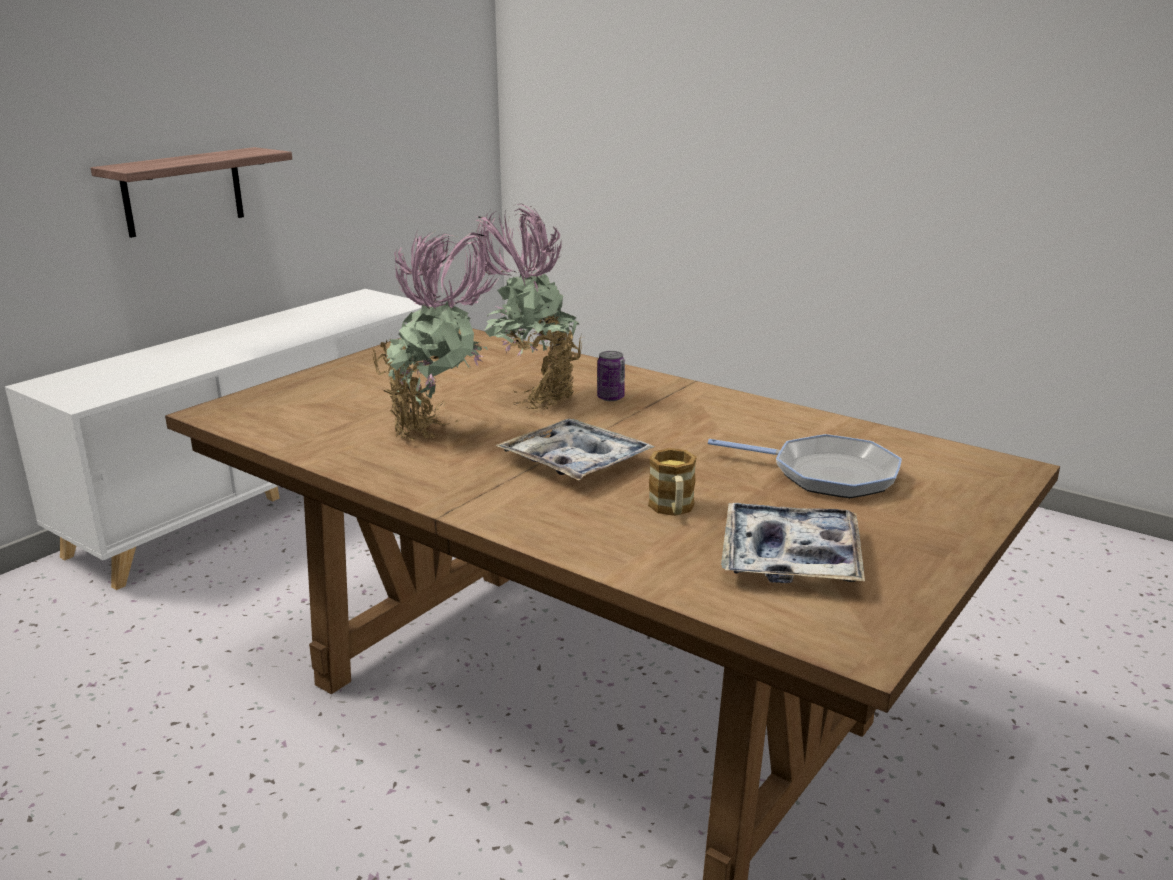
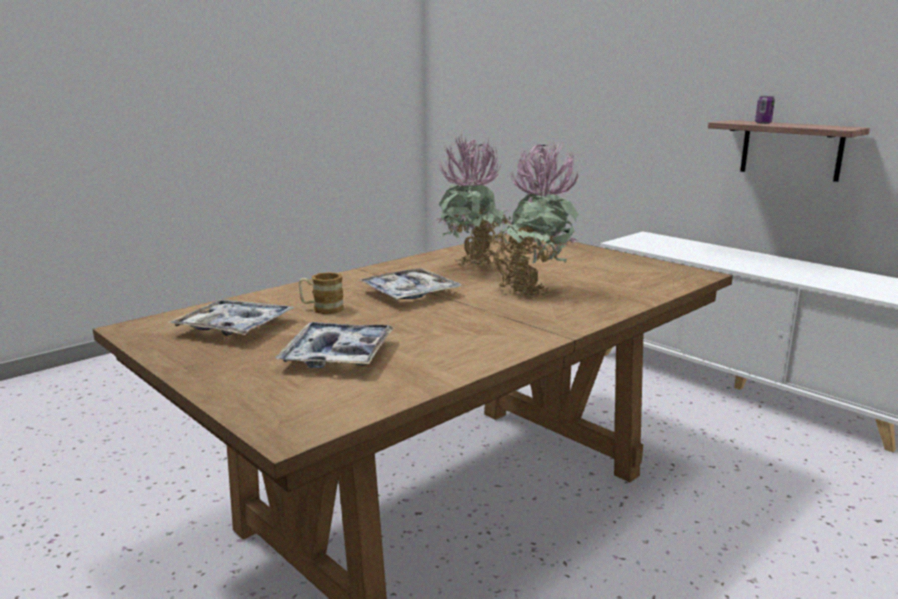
camera: 100 degrees right, 5 degrees down
can [597,351,625,401] -> can moved to [755,96,775,124]
frying pan [708,434,902,498] -> tray [275,322,395,368]

